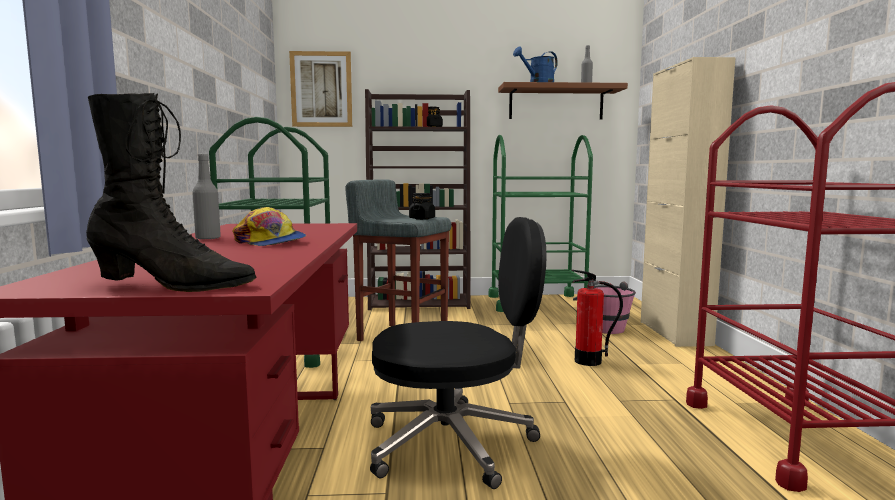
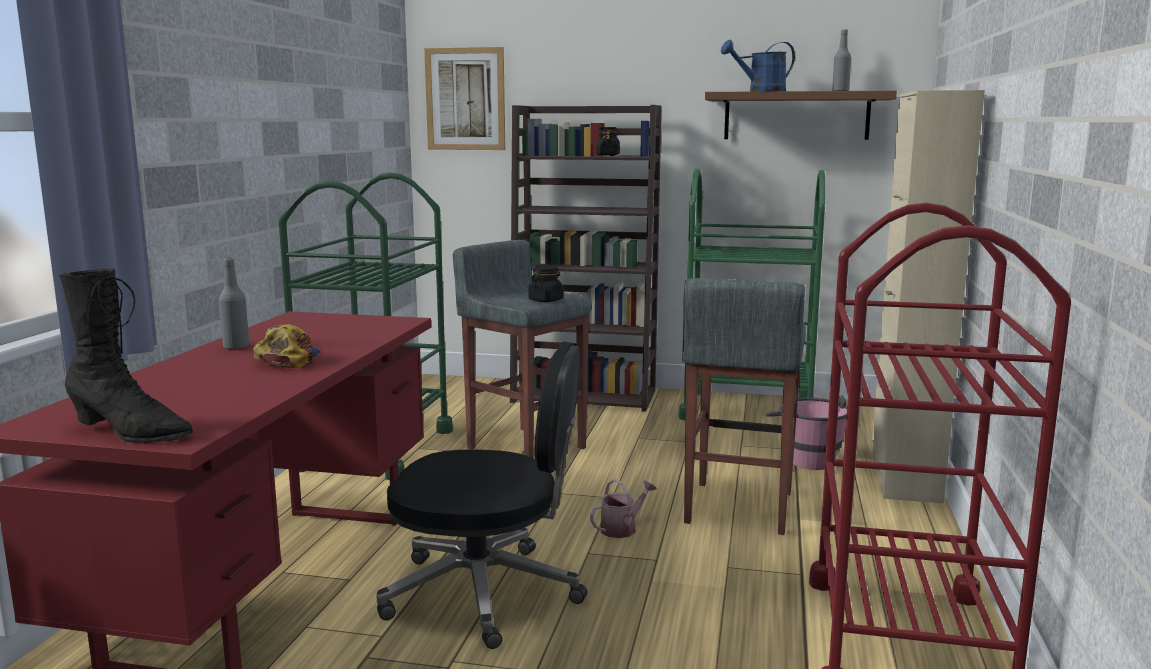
camera: 15 degrees right, 5 degrees up
cap [233,207,306,246] -> cap turned 150 degrees counterclockwise [253,324,320,368]
fire extinguisher [572,270,623,366] -> grey stool [682,278,806,535]
none -> watering can [590,479,657,538]

